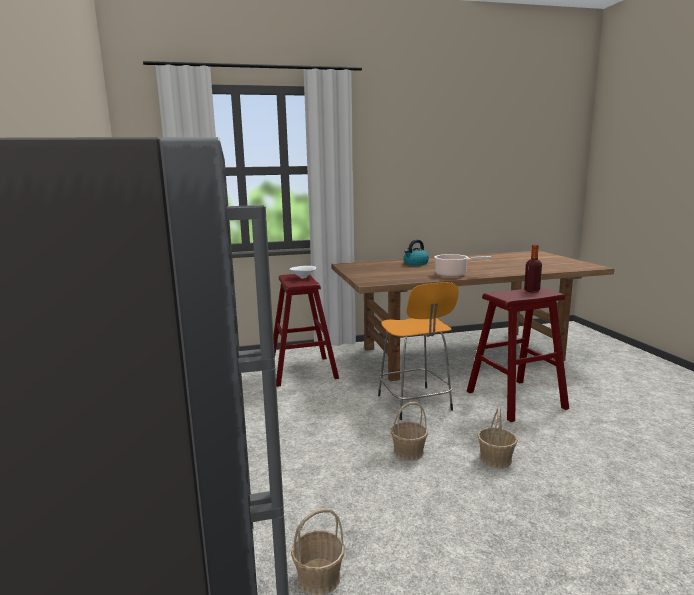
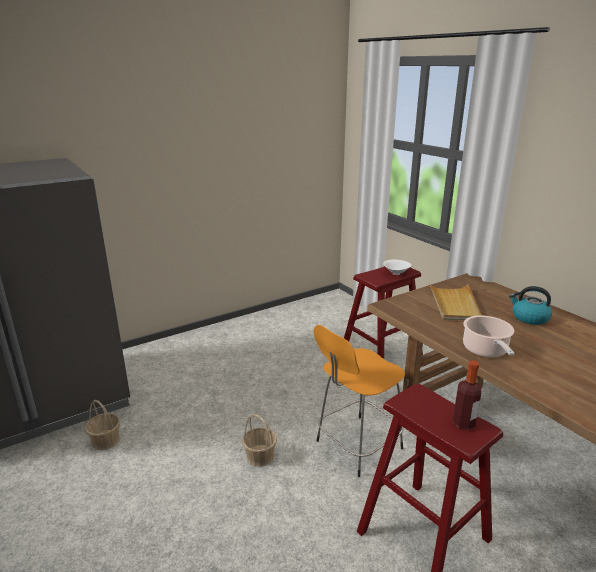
camera: 70 degrees right, 10 degrees up
basket [477,407,518,468] -> none
none -> beige tray [429,283,482,320]

